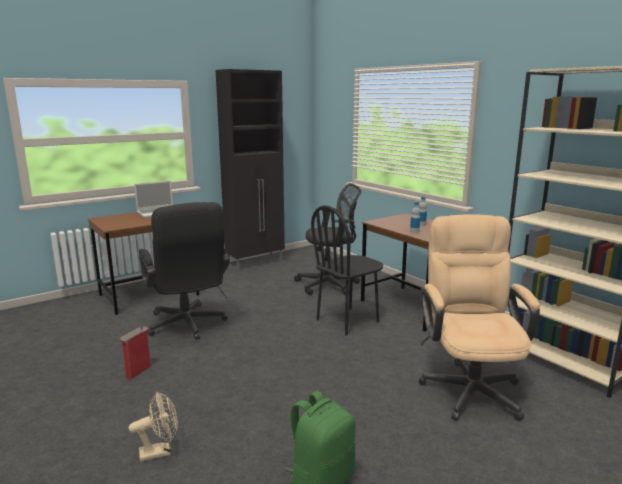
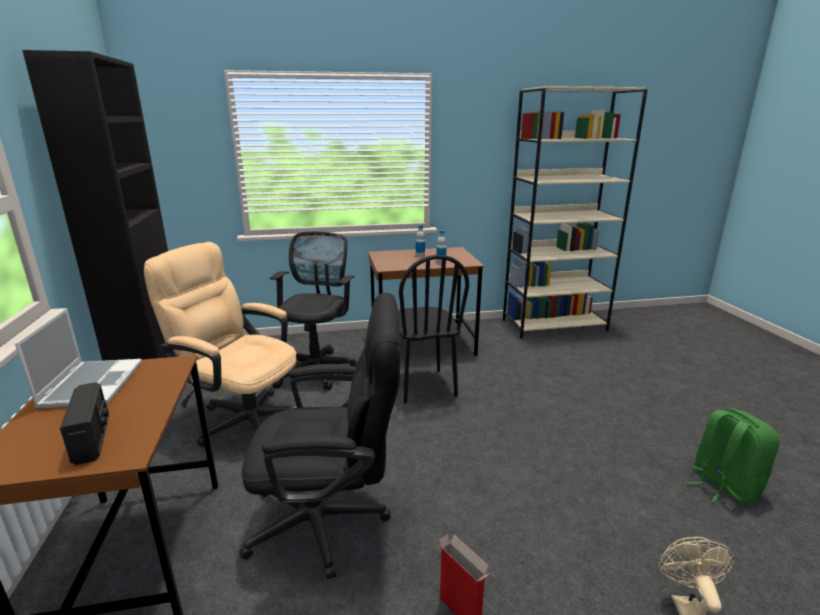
camera: 65 degrees left, 5 degrees up
beige office chair [419,214,540,421] -> beige office chair moved to [144,242,304,447]
none -> radio [60,382,109,465]

